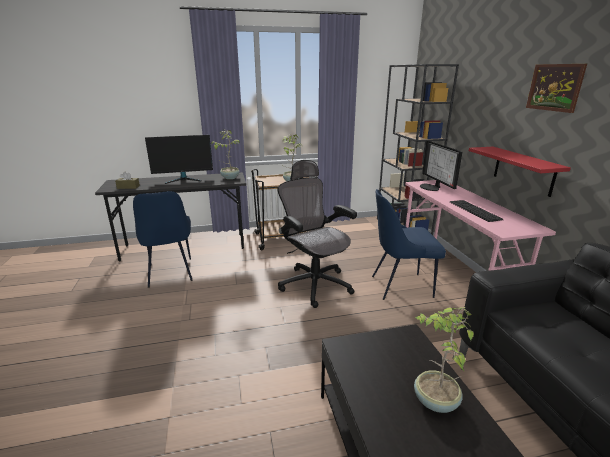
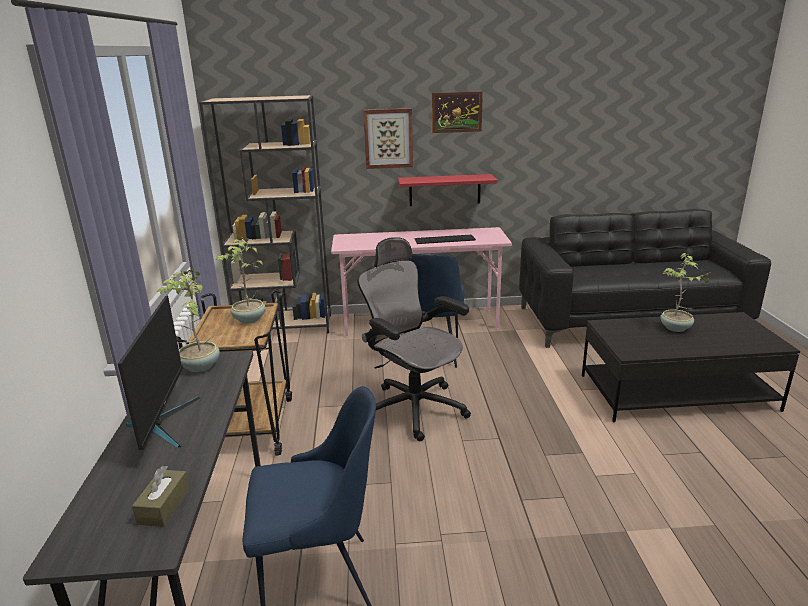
camera: 80 degrees left, 0 degrees up
office chair [278,160,357,308] -> office chair turned 75 degrees clockwise [357,237,471,441]
monitor [420,141,462,191] -> none
none -> picture [363,108,413,169]

